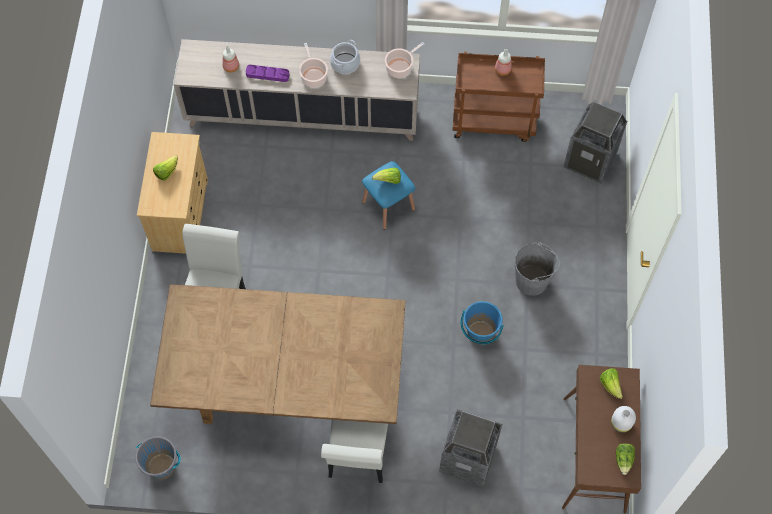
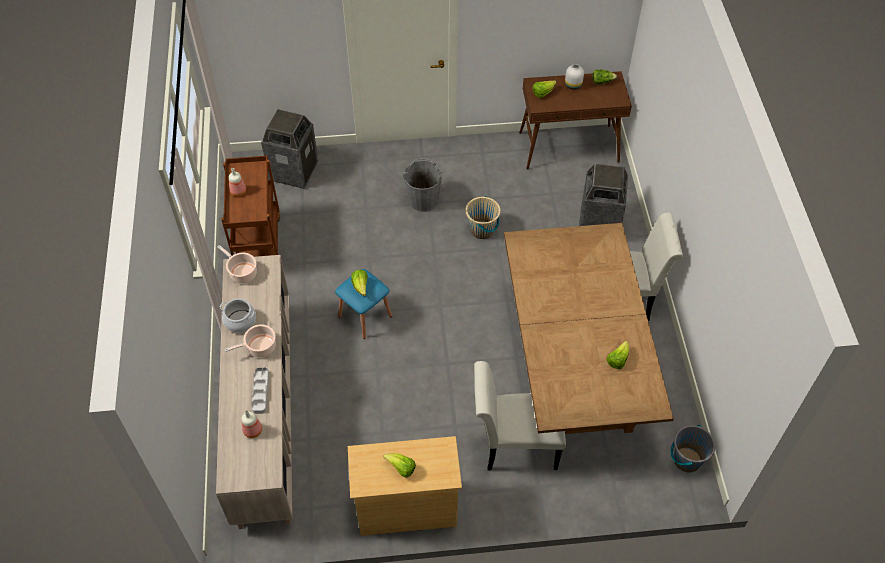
camera: 100 degrees left, 10 degrees down
purple tray [246,65,290,82] -> grey tray [252,367,269,414]
blue bucket [461,301,504,345] -> beige bucket [466,196,501,239]
none -> lettuce [606,341,629,369]

